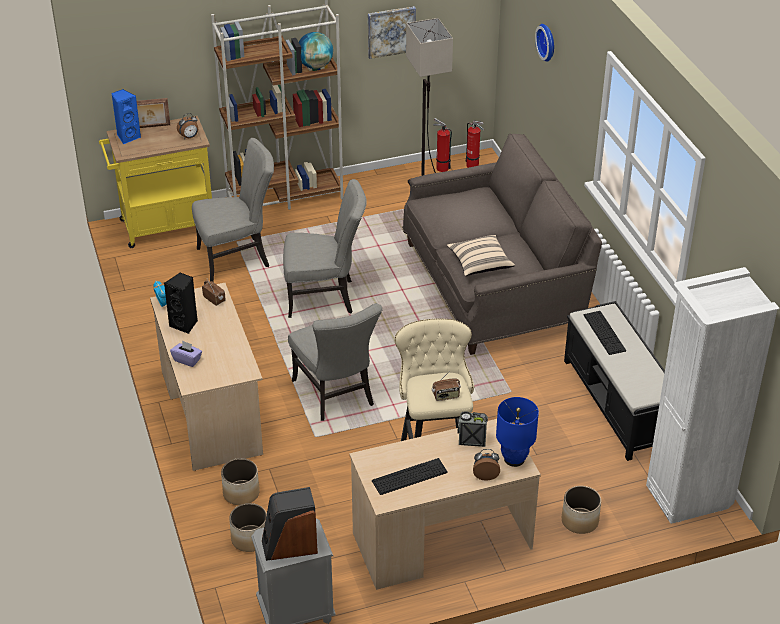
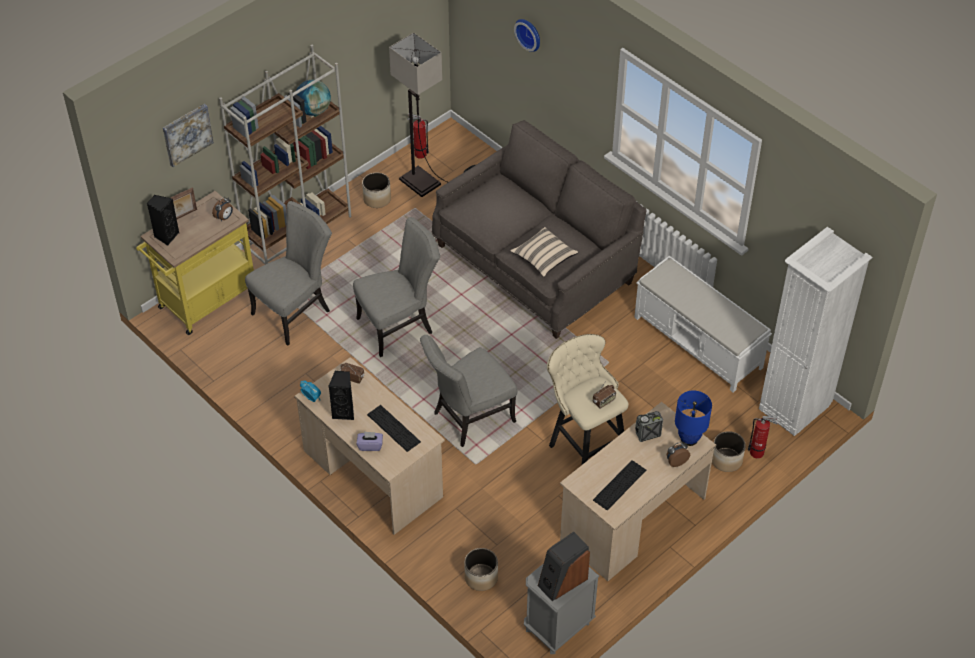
camera: 25 degrees left, 10 degrees up
blue speaker [111,89,141,144] -> black speaker [147,195,179,246]
planter [221,458,260,505] -> planter moved to [362,172,391,208]
grey chair [288,303,383,421] -> grey chair turned 105 degrees clockwise [420,335,518,447]
picture [368,6,416,59] -> picture moved to [163,104,214,167]
fire extinguisher [466,121,484,168] -> fire extinguisher moved to [748,416,778,458]
black bench [564,301,665,461] -> white bench [634,256,772,392]
keyboard [583,311,626,355] -> keyboard moved to [367,405,421,452]

